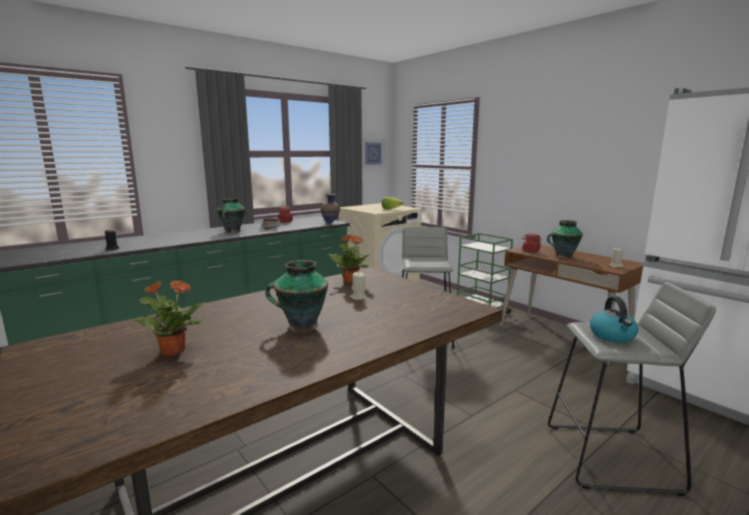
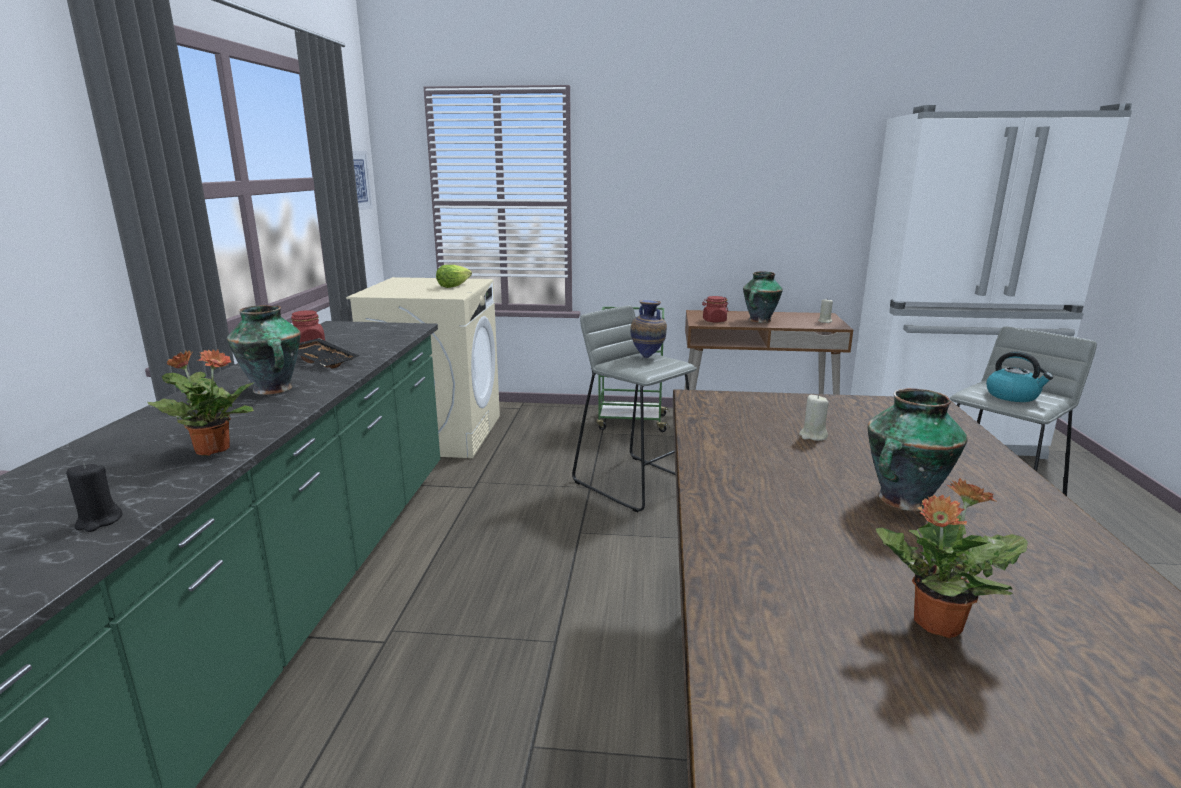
camera: 45 degrees left, 5 degrees up
vase [321,194,340,224] -> vase moved to [630,300,667,358]
potted plant [328,234,369,283] -> potted plant moved to [147,349,254,456]

